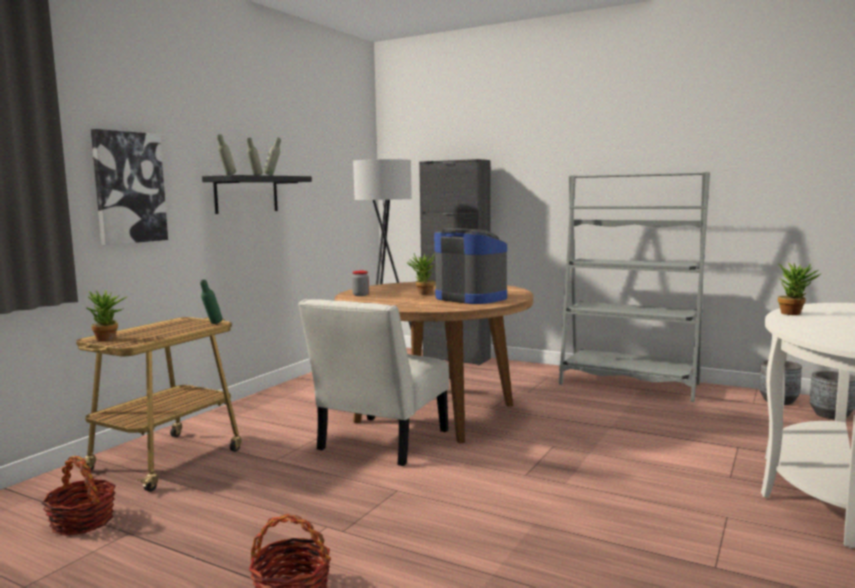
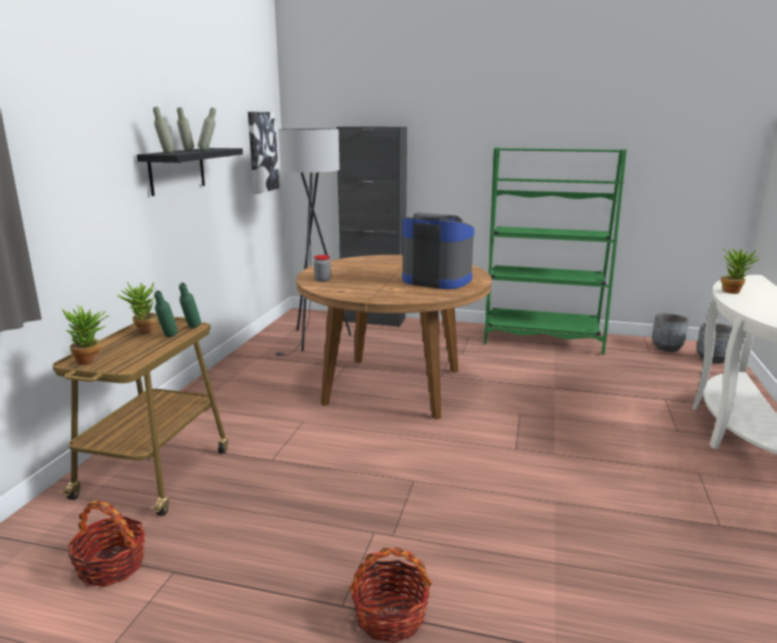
camera: 15 degrees left, 10 degrees up
picture [91,129,168,245] -> picture moved to [248,112,279,194]
white chair [298,299,449,466] -> none
potted plant [406,254,435,295] -> potted plant moved to [117,282,158,334]
grey bookcase [559,172,710,402] -> green bookcase [484,148,627,355]
none -> green bottle [154,291,178,337]

